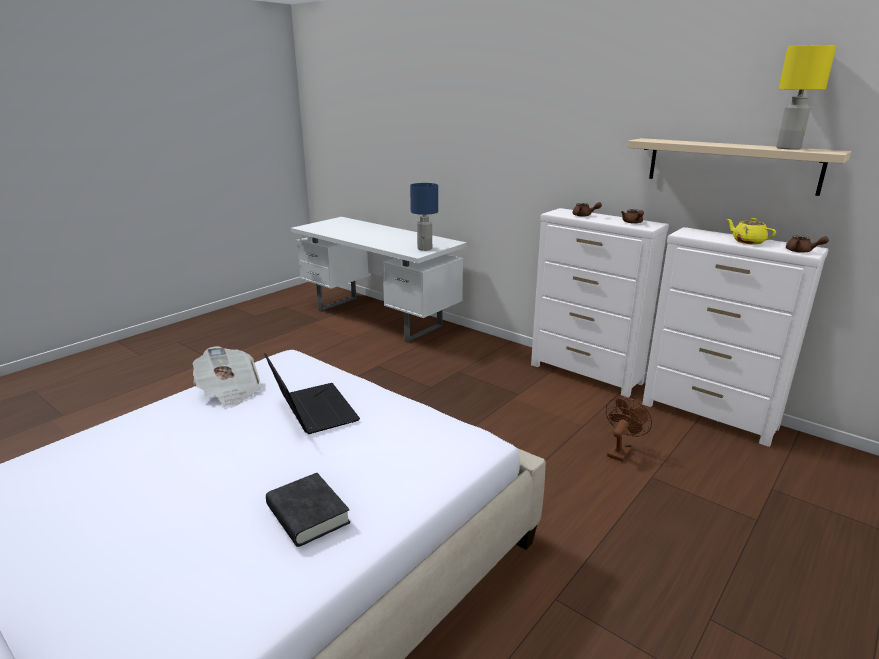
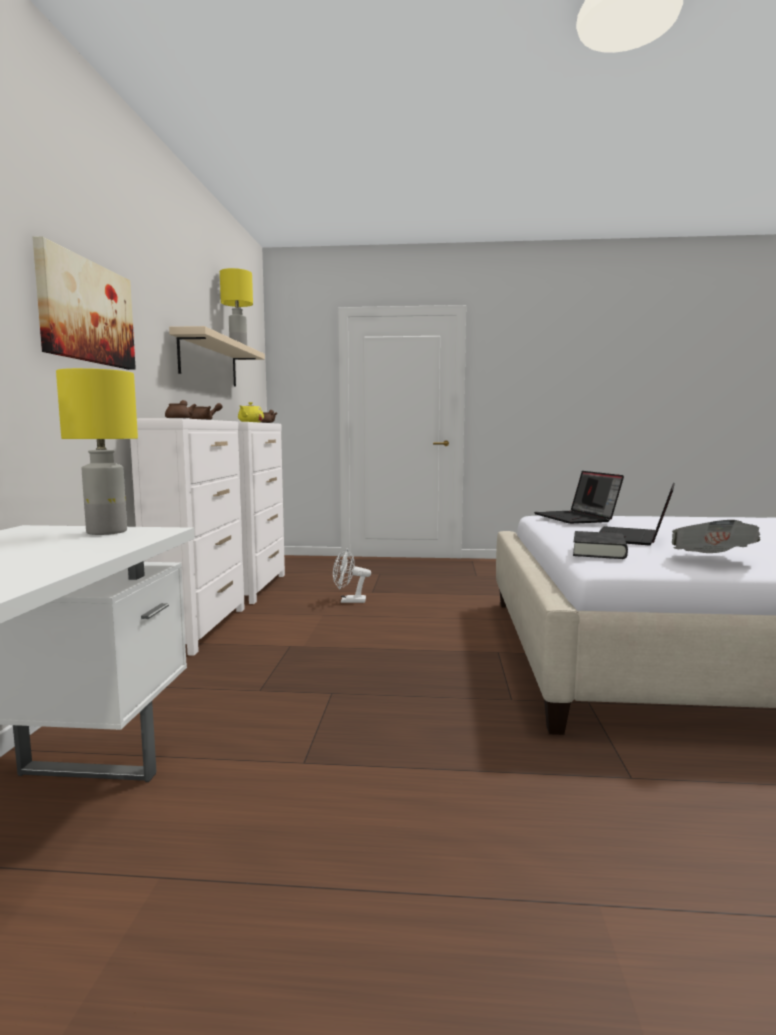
camera: 125 degrees left, 15 degrees down
black book [266,473,350,547] -> black book moved to [573,531,628,559]
blue table lamp [410,183,438,251] -> yellow table lamp [56,368,138,535]
brown fan [606,397,652,462] -> white fan [333,548,371,603]
none -> picture [33,236,136,370]
none -> laptop [534,471,624,524]

